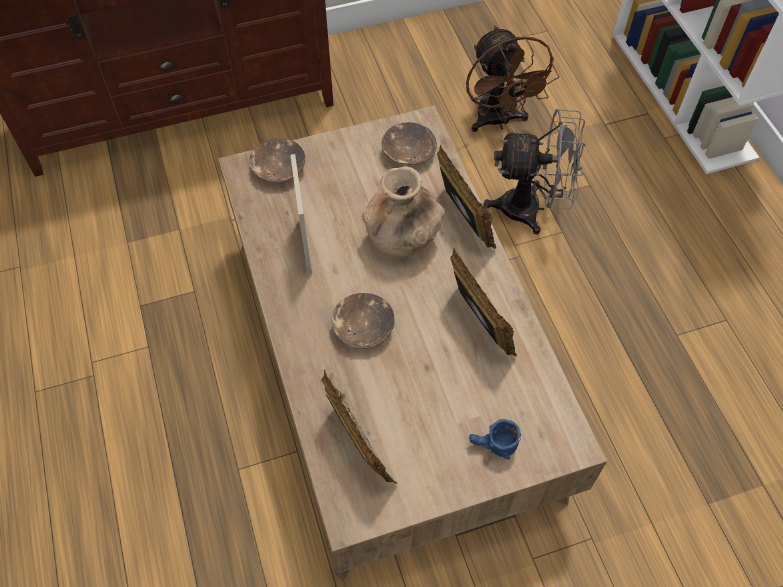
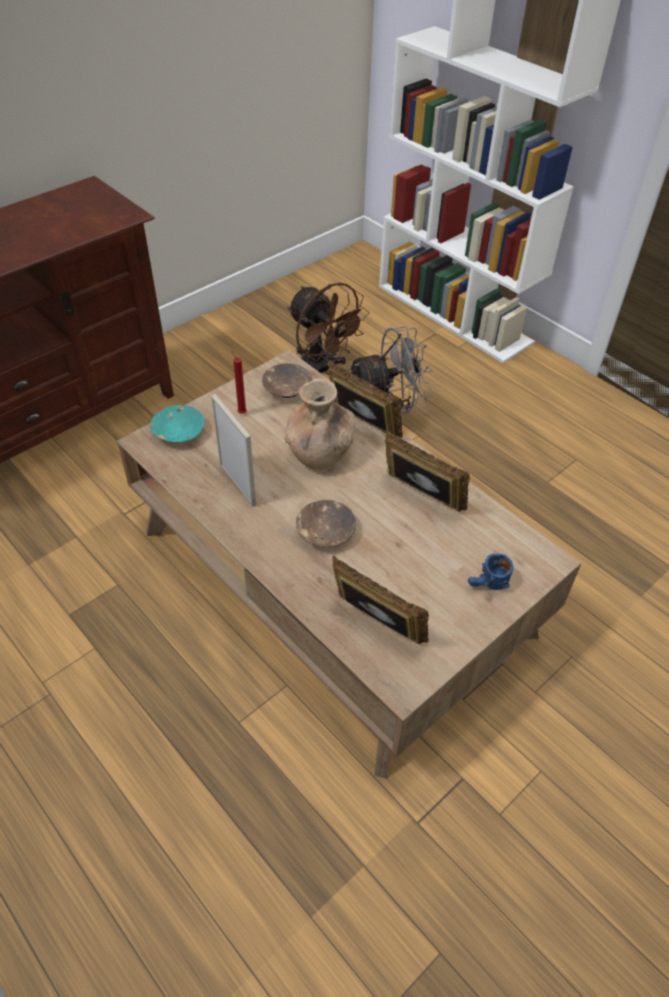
camera: 25 degrees left, 10 degrees down
brown bowl [249,138,305,183] -> turquoise bowl [150,405,204,443]
none -> red candle [232,350,247,414]

